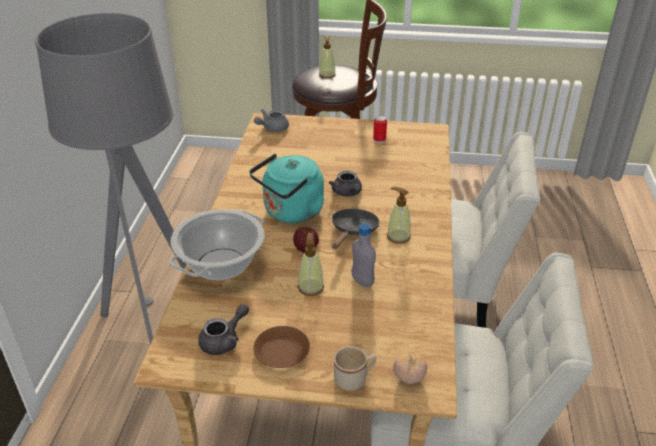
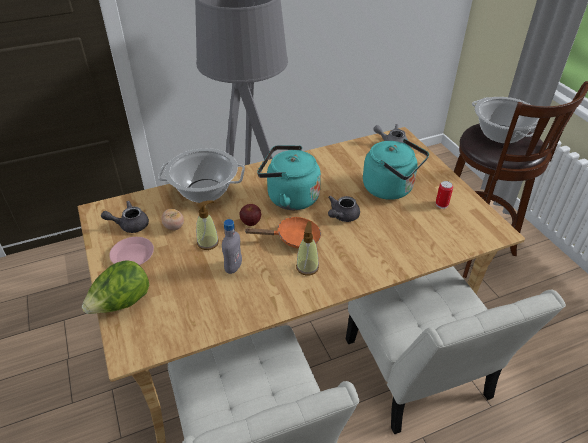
camera: 60 degrees right, 5 degrees up
grey teapot [198,304,249,355] -> grey teapot turned 150 degrees clockwise [101,201,149,233]
brown plate [253,326,310,368] -> pink plate [109,237,154,265]
soap dispenser [319,37,336,79] -> cooking pot [472,97,545,144]
black frying pan [332,208,379,249] -> orange frying pan [244,216,321,248]
beige mug [334,346,376,391] -> lettuce [82,260,149,314]
tomato [393,354,427,384] -> tomato moved to [162,209,184,230]
none -> turquoise kettle [363,139,429,200]

